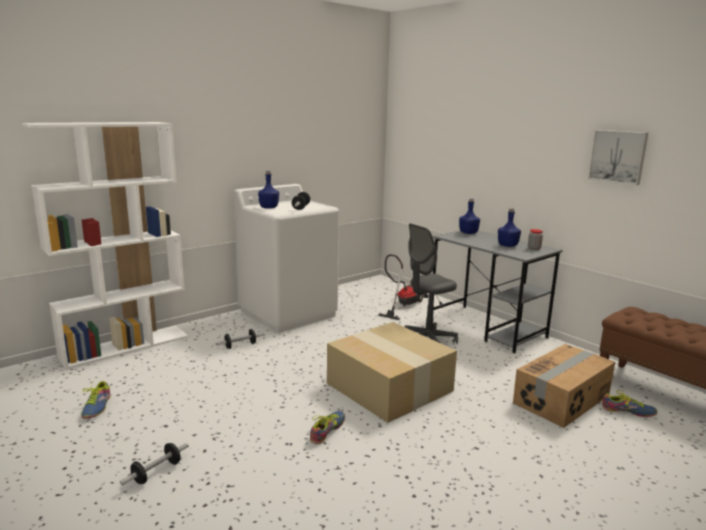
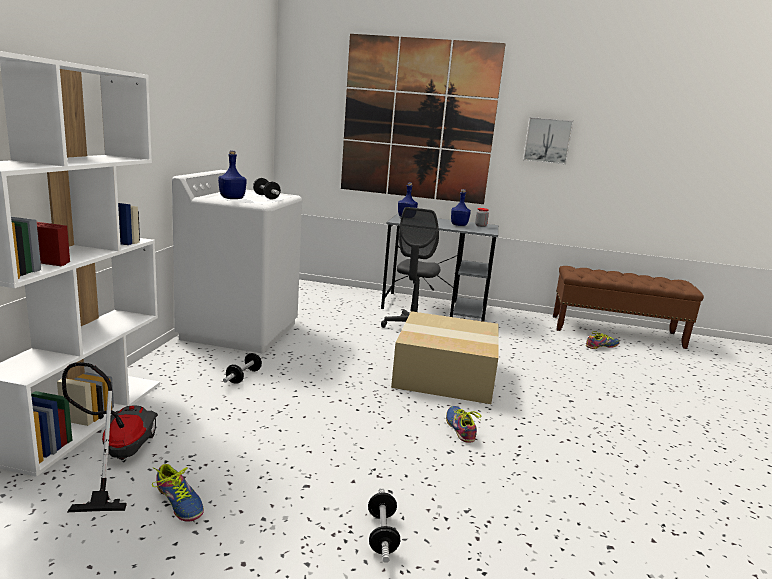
camera: 40 degrees left, 0 degrees up
vacuum cleaner [378,254,424,320] -> vacuum cleaner moved to [62,362,158,512]
cardboard box [513,344,615,428] -> none
none -> picture [341,34,506,204]

